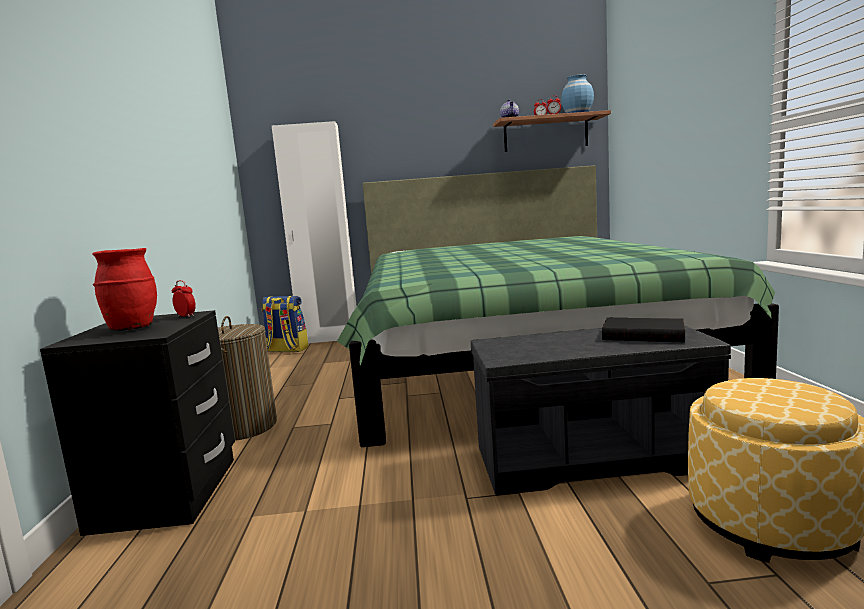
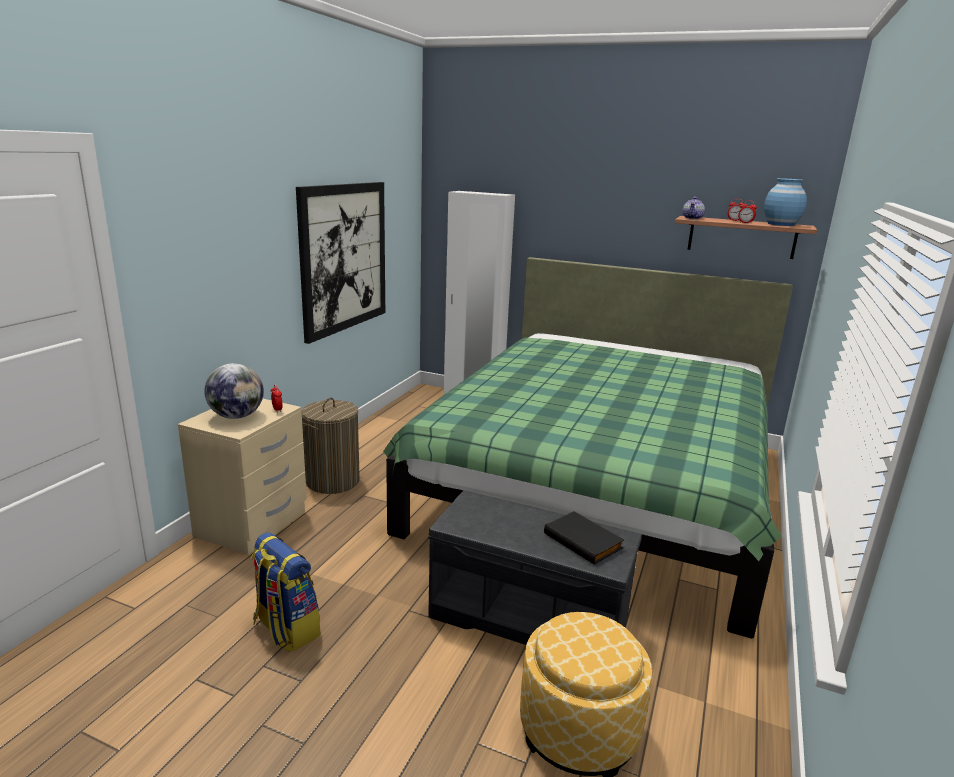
camera: 25 degrees right, 10 degrees up
black nightstand [40,310,235,536] -> beige nightstand [178,399,307,555]
red vase [92,248,157,331] -> globe [204,363,264,419]
backpack [262,296,308,352] -> backpack moved to [251,532,321,652]
none -> picture [296,182,385,344]

